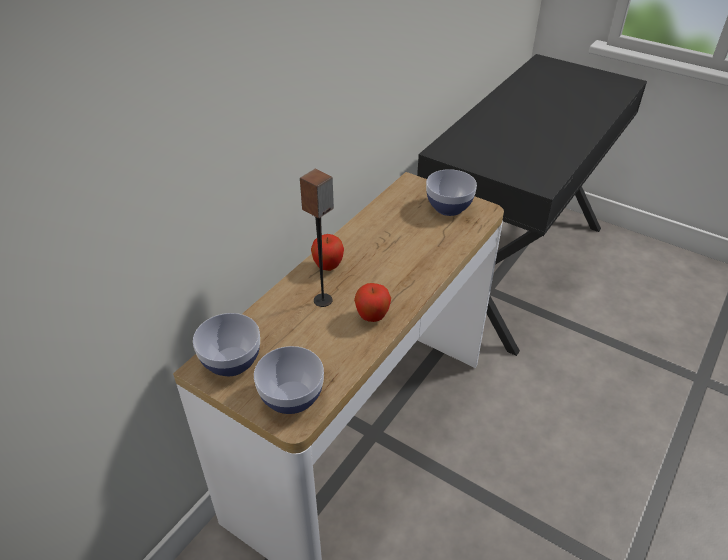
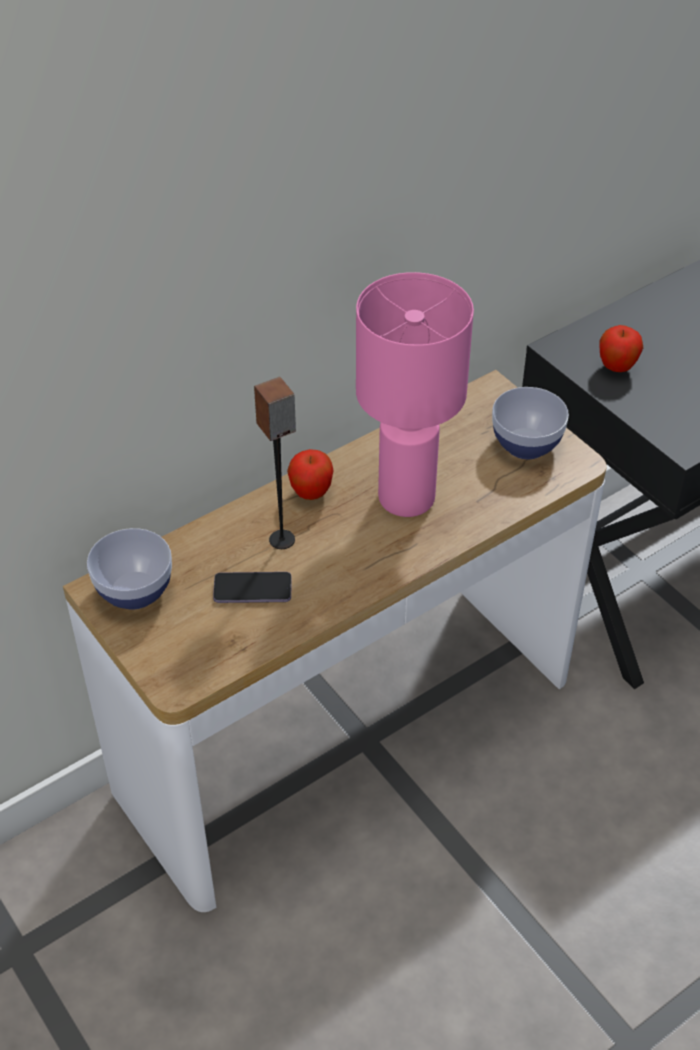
camera: 20 degrees right, 5 degrees up
bowl [254,346,324,414] -> none
apple [354,283,391,322] -> apple moved to [599,325,643,372]
none -> phone [213,572,292,603]
none -> pink table lamp [356,272,474,517]

